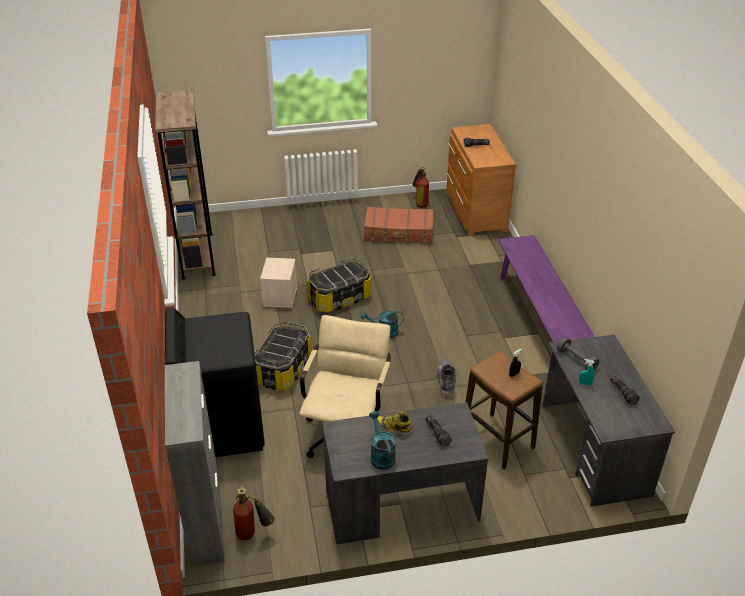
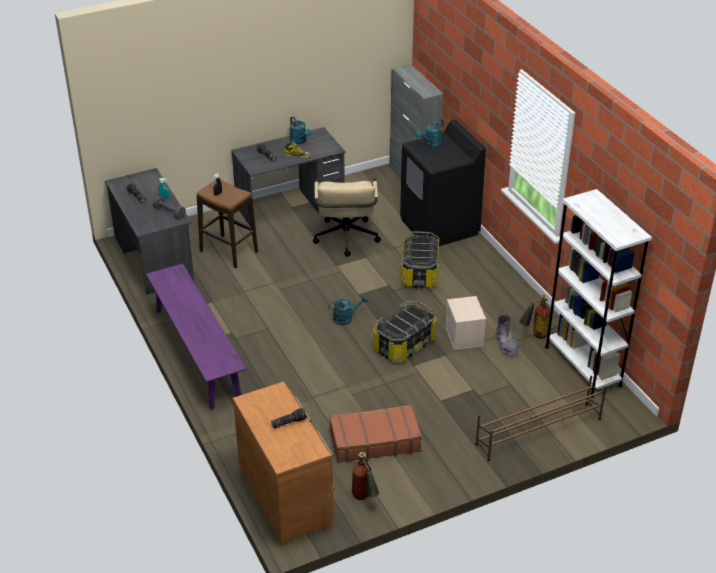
camera: 165 degrees right, 0 degrees up
brown bookcase [155,89,216,280] -> white bookcase [545,189,652,398]
fire extinguisher [233,487,275,541] -> fire extinguisher moved to [519,294,550,339]
grey boot [437,360,456,396] -> grey boot moved to [496,315,519,357]
none -> turquoise watering can [416,119,444,148]
none -> brown shoe rack [475,376,606,461]

